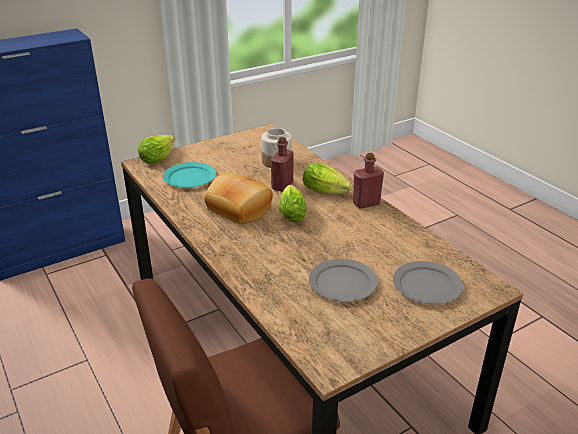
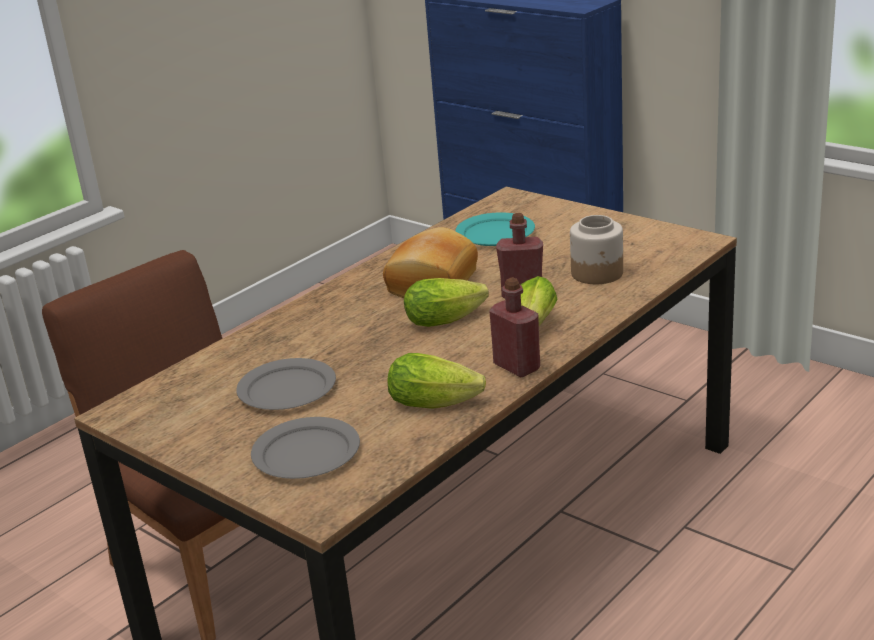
camera: 75 degrees right, 5 degrees down
lettuce [138,135,175,164] -> lettuce moved to [387,353,486,409]

